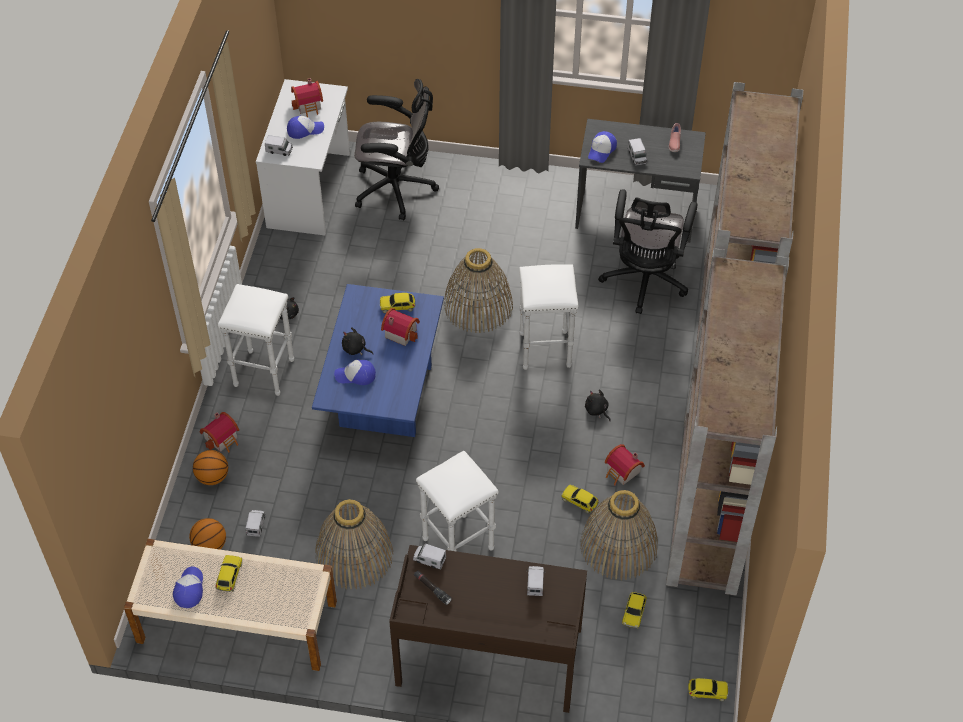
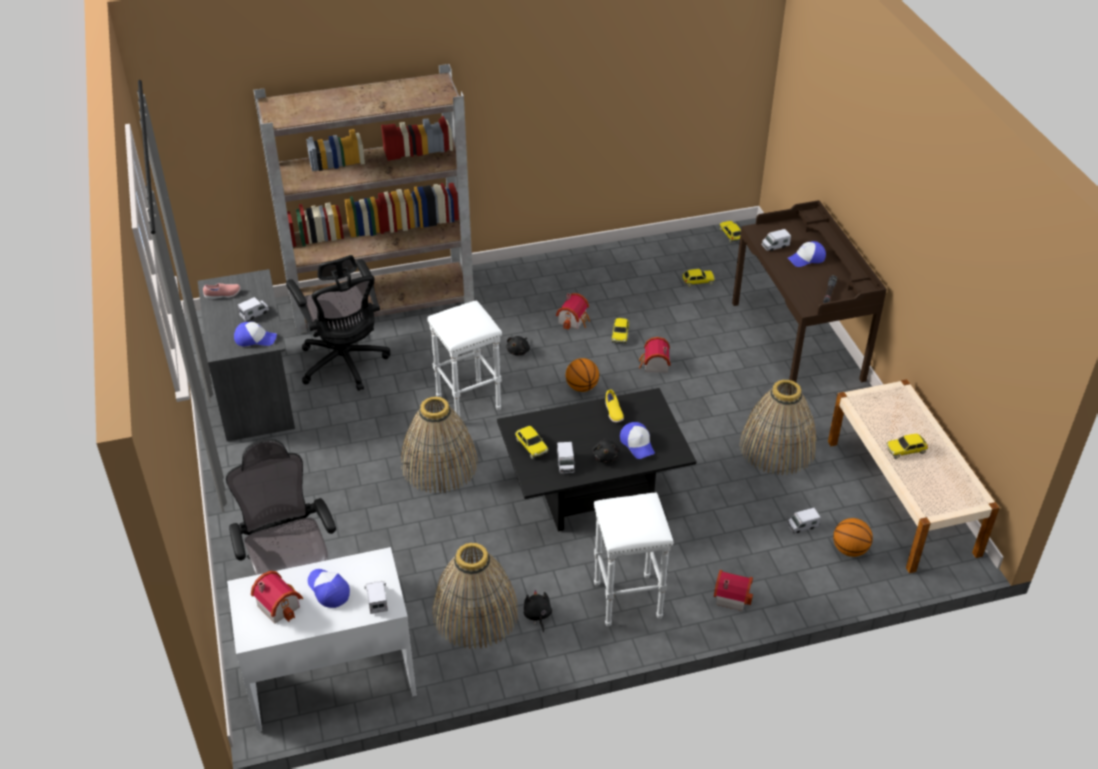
camera: 115 degrees left, 10 degrees down
cap [173,567,203,608] -> cap moved to [788,241,826,267]
basketball [193,450,228,485] -> basketball moved to [566,358,599,392]
blue coffee table [312,284,444,437] -> black coffee table [497,388,696,531]
toy house [381,308,420,346] -> toy house moved to [639,337,671,373]
toy truck [413,543,446,570] -> toy truck moved to [557,442,576,474]
white stool [416,451,499,552] -> none
basket [580,490,658,580] -> basket moved to [432,543,518,649]
office chair [598,189,697,314] -> office chair turned 75 degrees clockwise [286,255,390,391]
brown bookcase [666,248,789,596] -> none
none -> yellow shoe [605,389,624,423]

